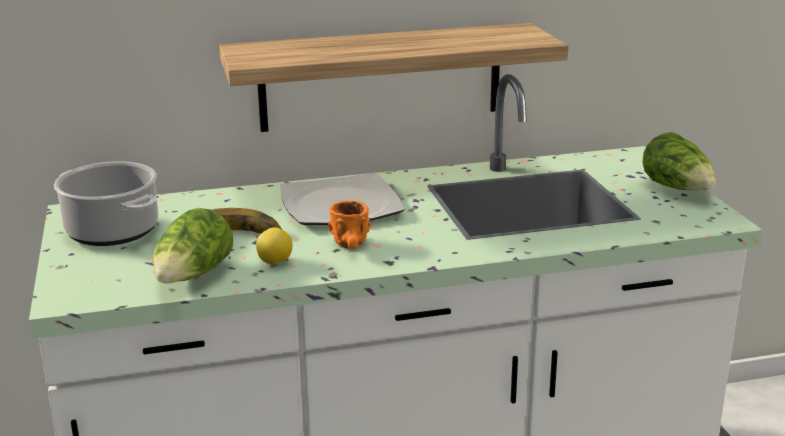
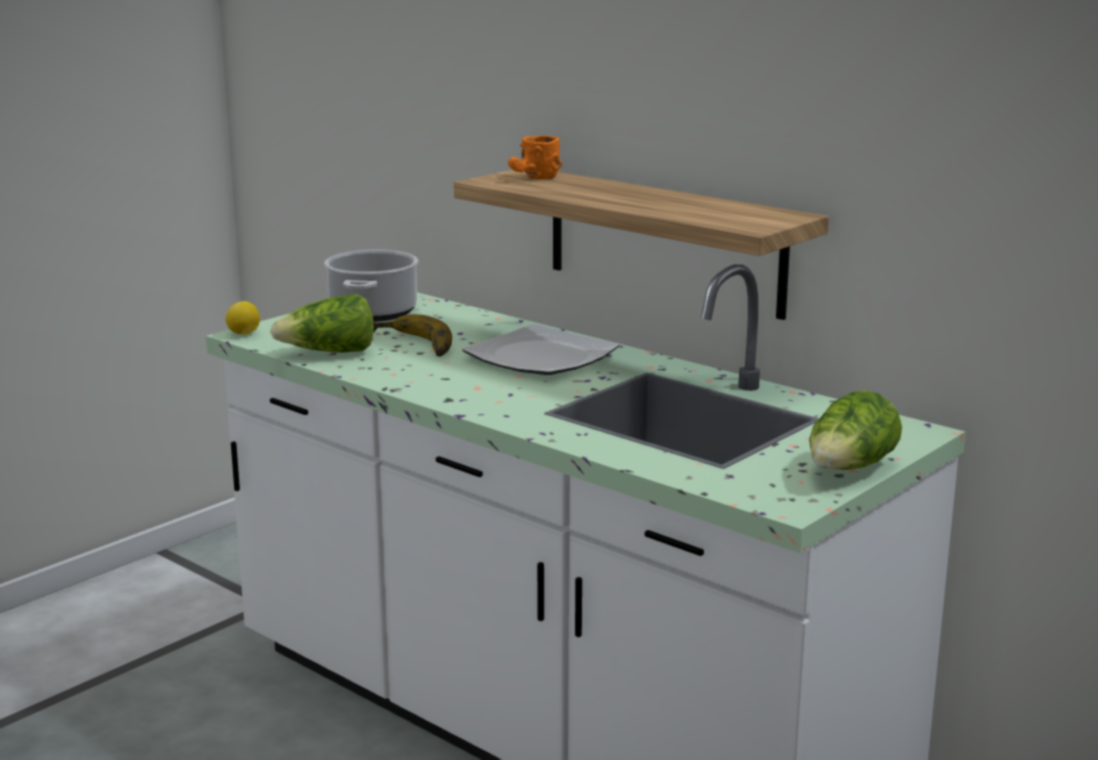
camera: 55 degrees right, 5 degrees down
lemon [256,227,292,264] -> lemon moved to [226,301,260,334]
orange mug [328,201,371,249] -> orange mug moved to [508,135,562,179]

